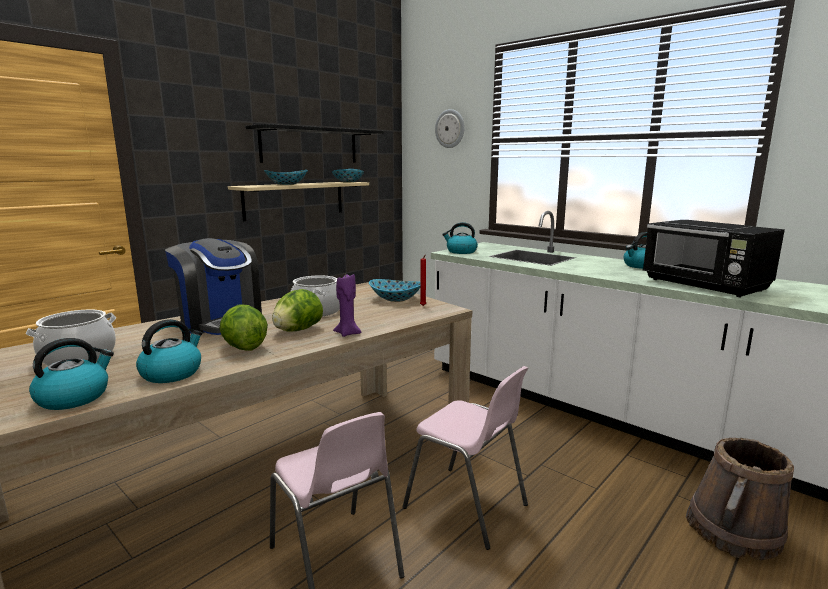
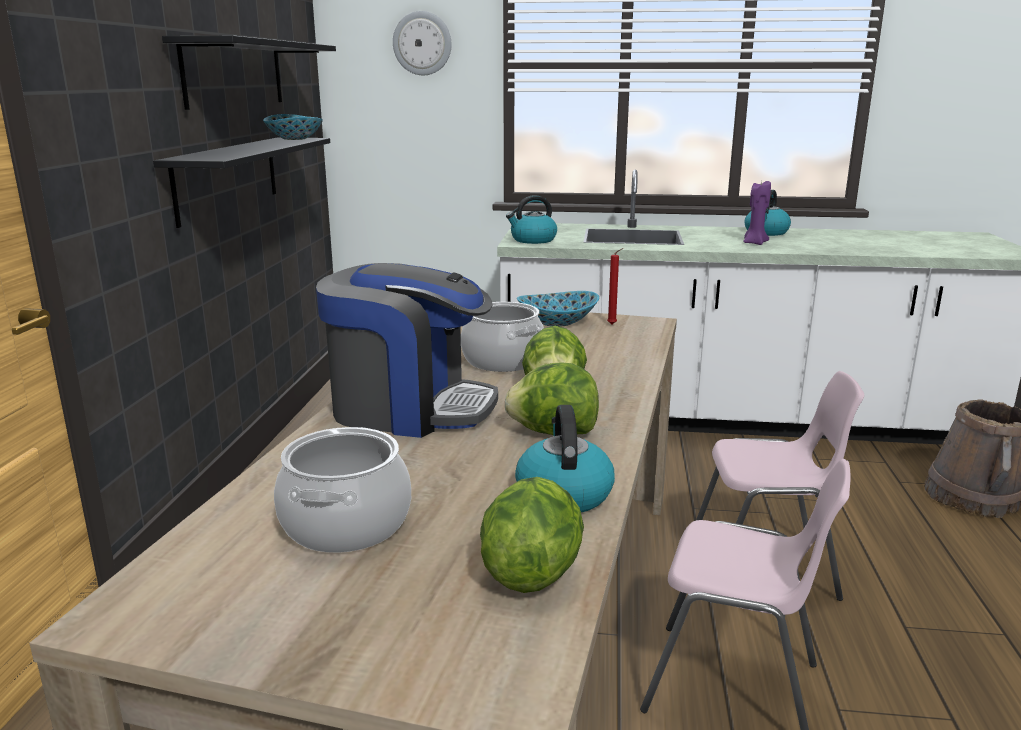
camera: 35 degrees left, 5 degrees up
kettle [29,338,114,410] -> lettuce [480,477,584,593]
beige shelf [228,182,369,221] -> black shelf [153,137,330,228]
bowl [264,170,308,185] -> none
purple candle [333,274,361,337] -> purple candle moved to [743,181,771,245]
black microwave [643,220,785,297] -> none

